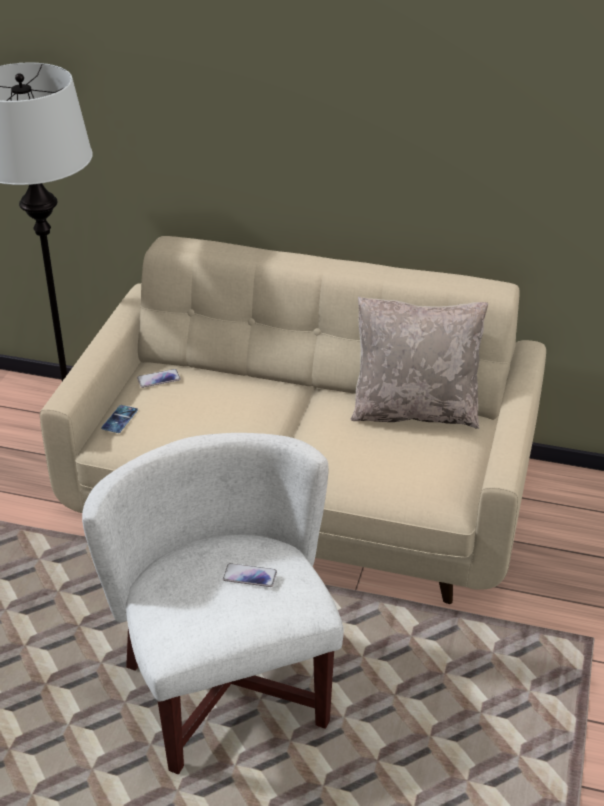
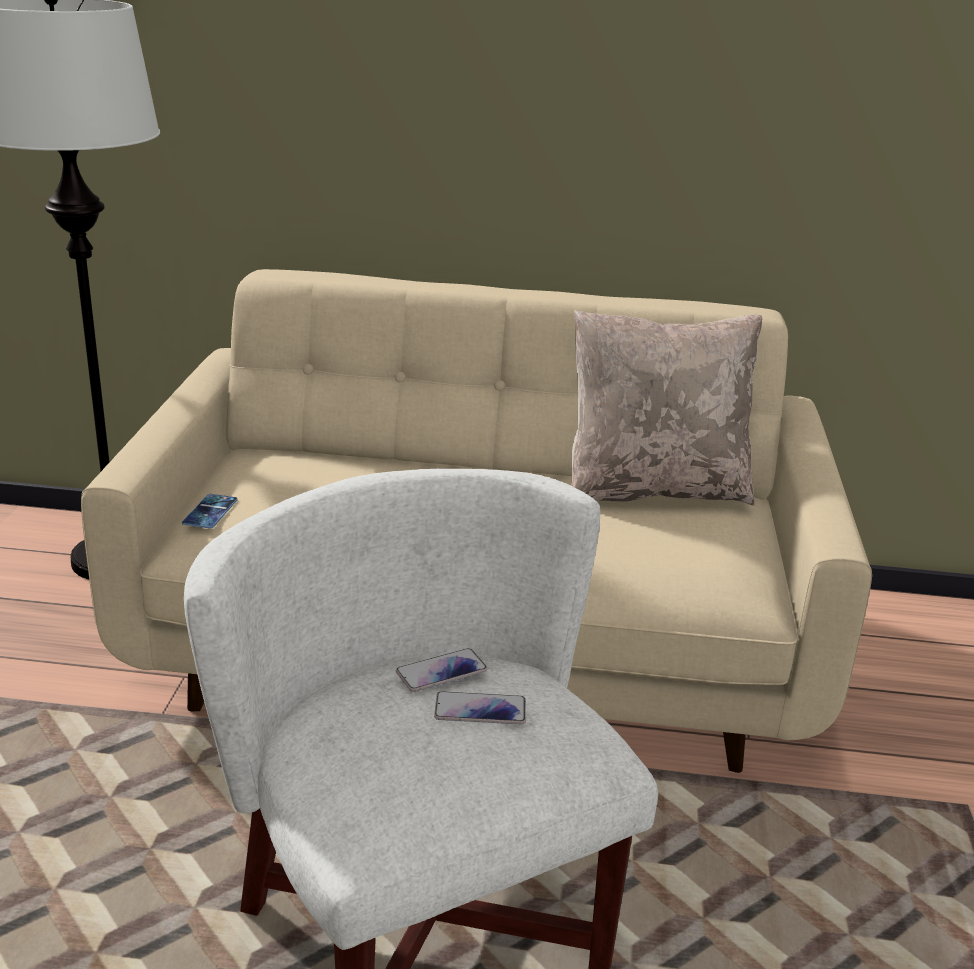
camera: 10 degrees left, 10 degrees down
phone [137,369,181,388] -> phone moved to [396,648,488,692]

